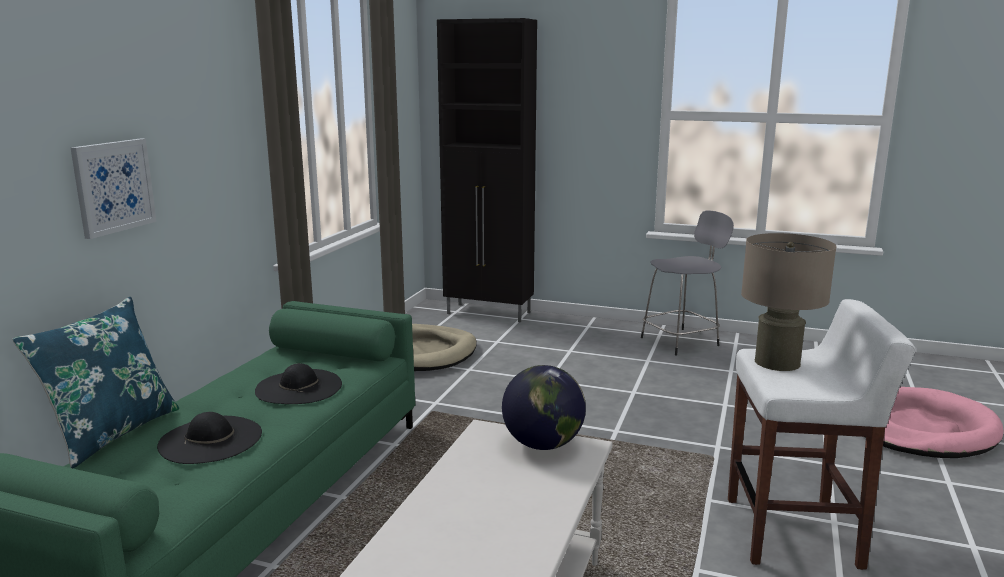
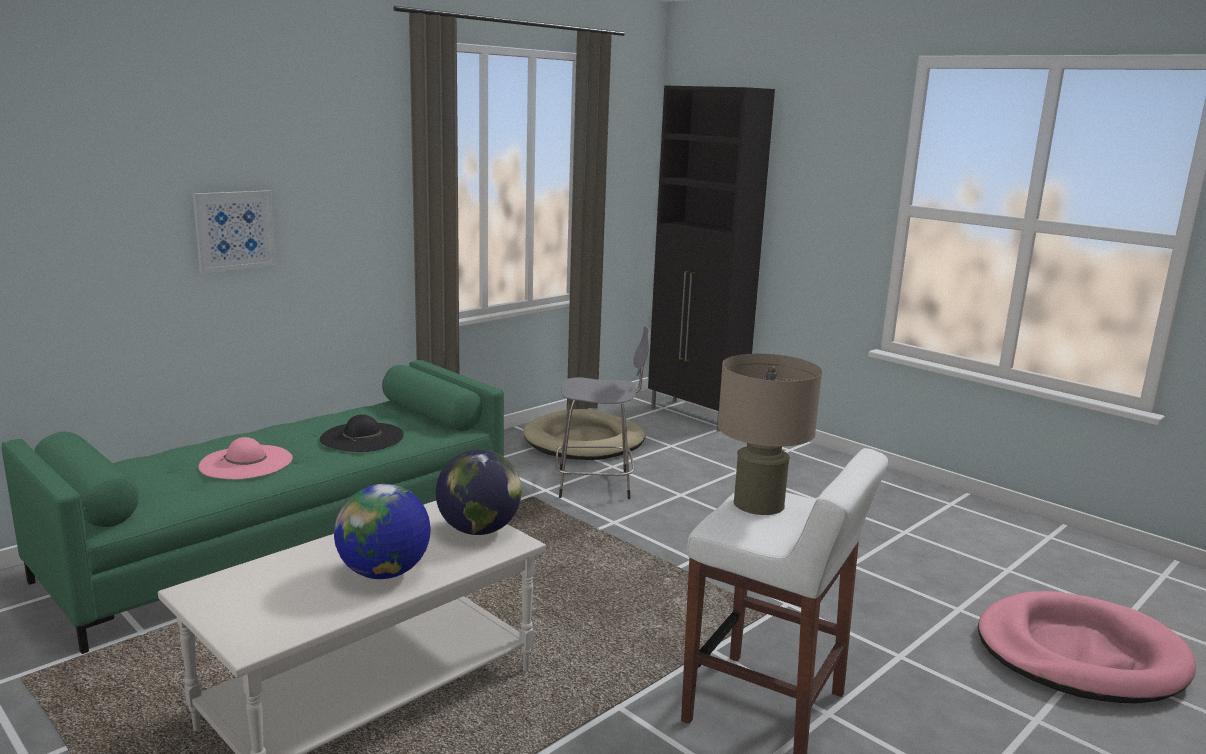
camera: 25 degrees right, 0 degrees up
blue pillow [12,297,179,468] -> none
black hat [157,412,262,464] -> pink hat [199,437,293,479]
grey stool [641,211,734,355] -> grey stool moved to [555,326,650,499]
none -> globe [334,484,431,579]

